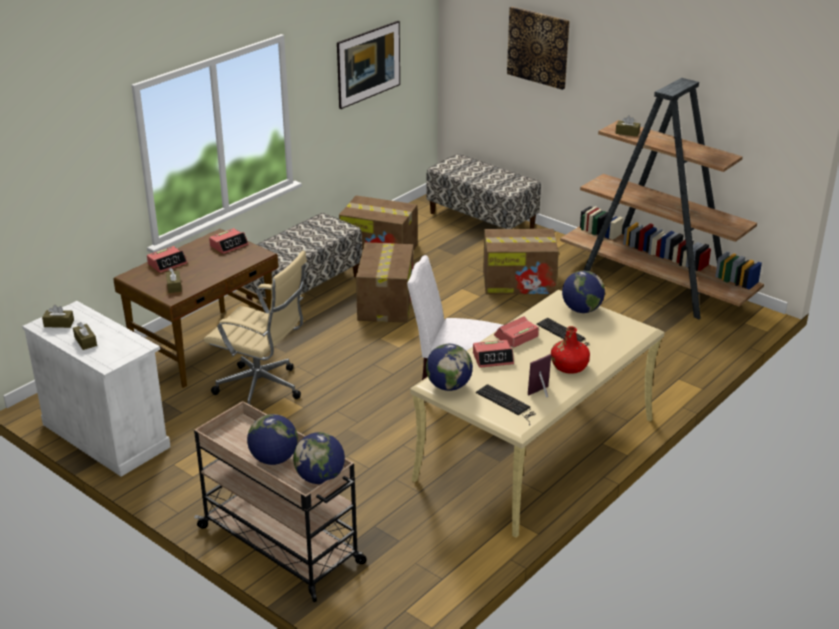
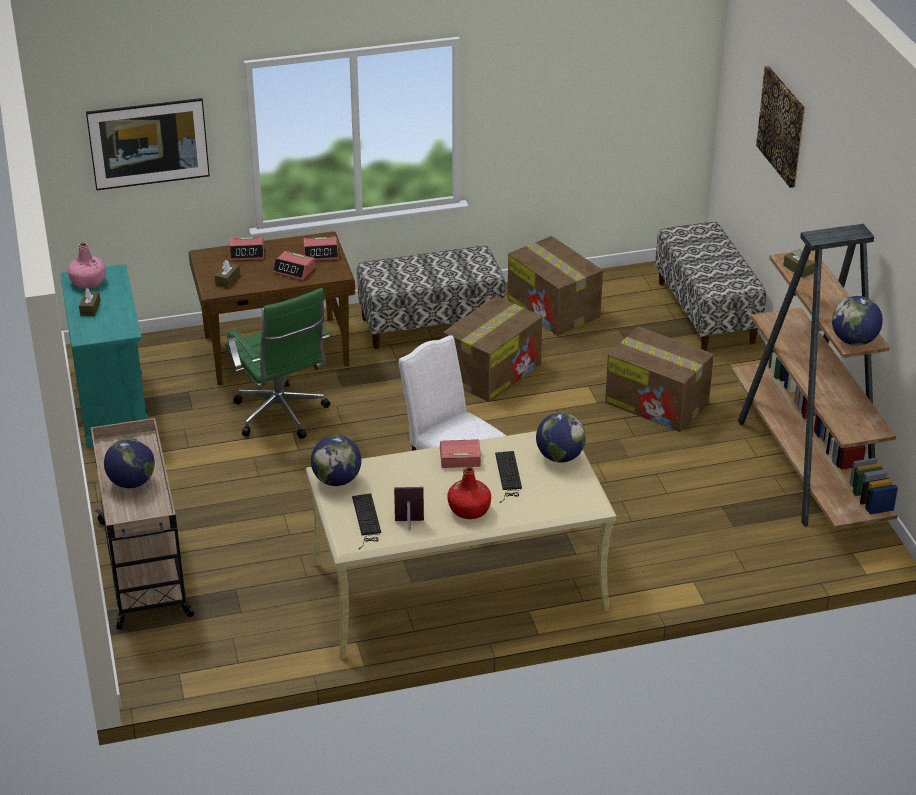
camera: 35 degrees right, 5 degrees up
white cabinet [22,301,171,477] -> turquoise cabinet [60,264,148,448]
brown tissue box [42,305,74,328] -> pink bottle [68,242,106,289]
beige office chair [204,250,307,405] -> green office chair [226,288,331,439]
globe [293,432,345,484] -> globe moved to [832,296,883,346]
picture [337,21,400,109] -> picture moved to [86,98,210,190]
alarm clock [473,340,514,368] -> alarm clock moved to [272,251,315,280]

